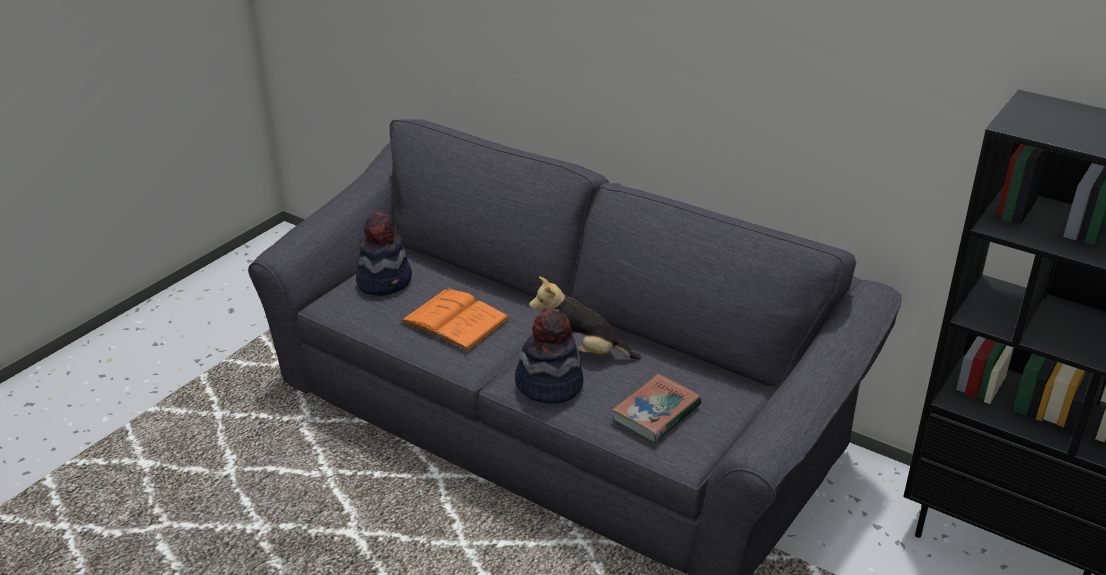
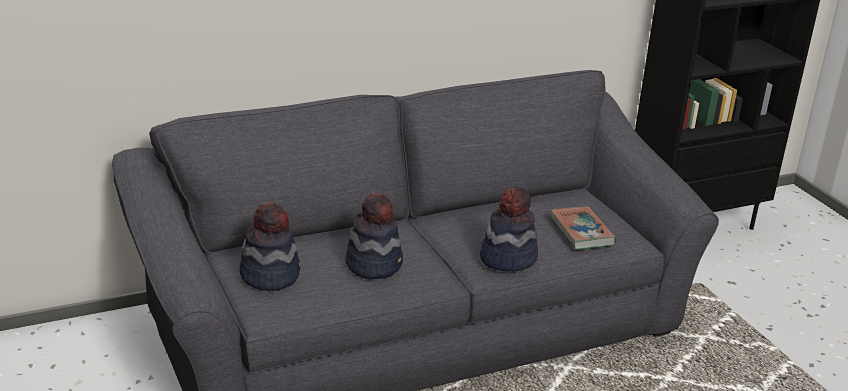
camera: 60 degrees left, 5 degrees down
orange book [400,288,510,352] -> hat [346,193,403,279]
plush toy [529,276,641,360] -> none

